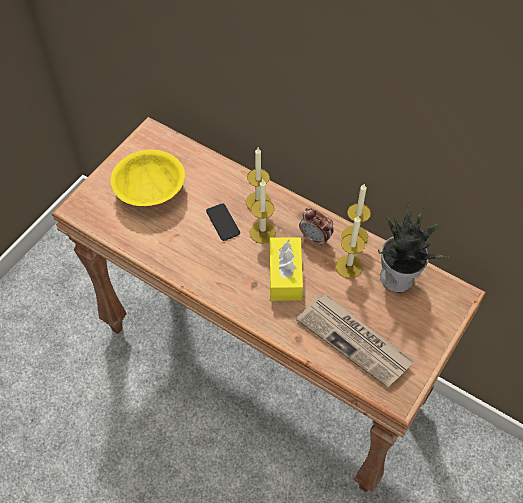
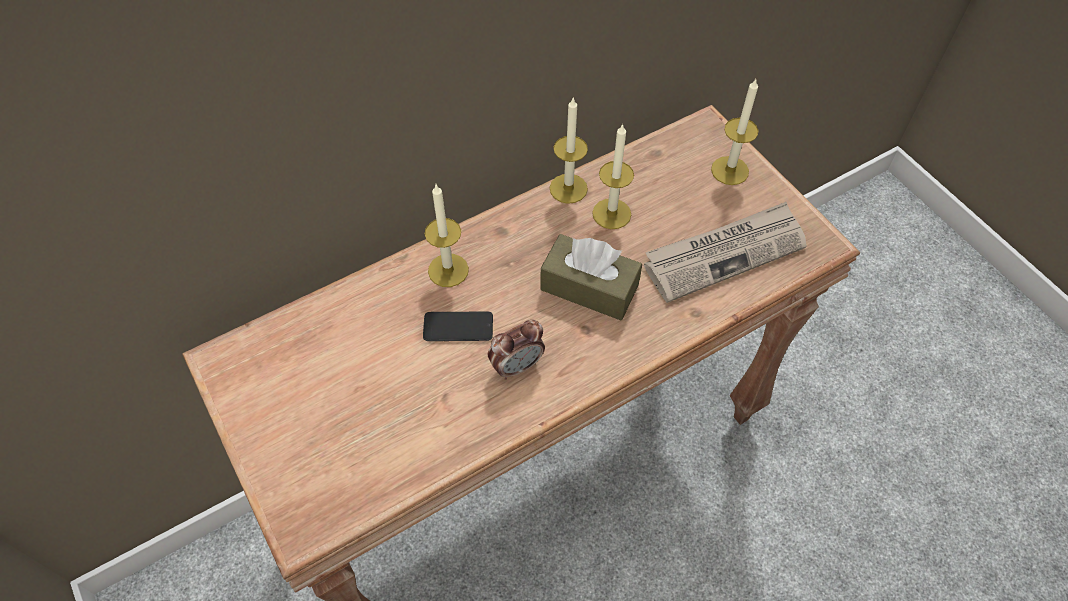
camera: 65 degrees left, 0 degrees up
yellow bowl [111,150,185,206] -> none
candle [249,180,276,244] -> candle moved to [711,79,759,185]
yellow tissue box [269,237,303,301] -> brown tissue box [540,234,642,320]
alarm clock [299,208,334,246] -> alarm clock moved to [488,320,545,380]
potted plant [378,202,451,292] -> none

